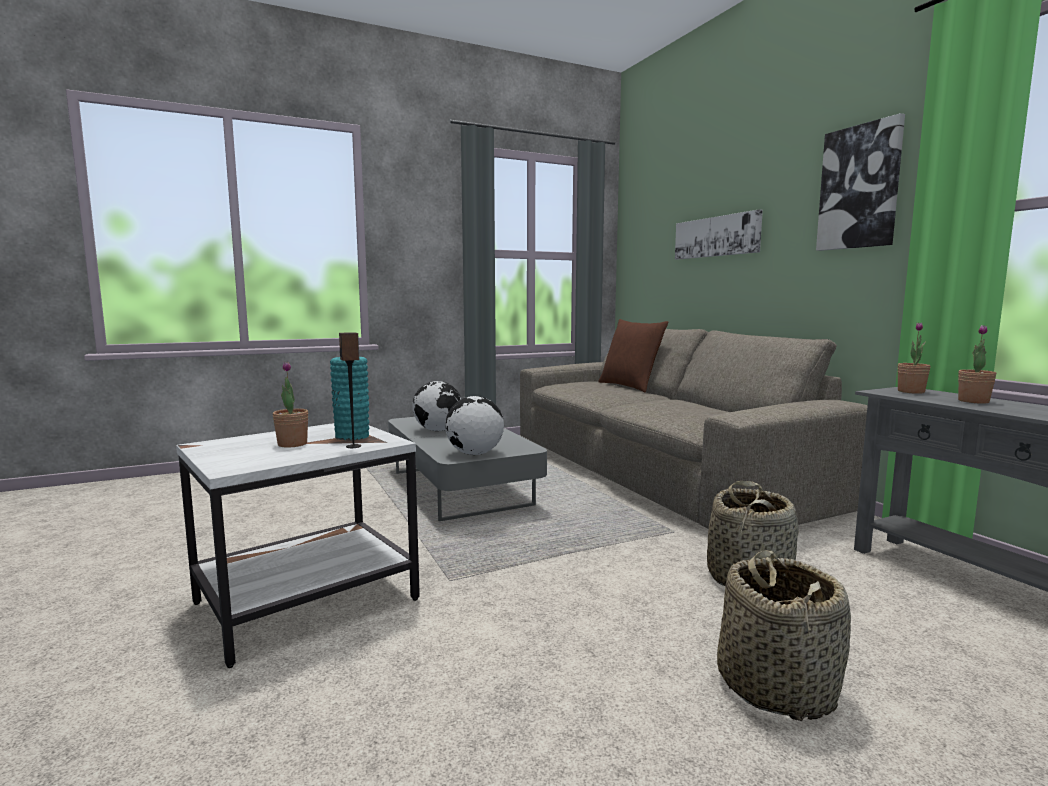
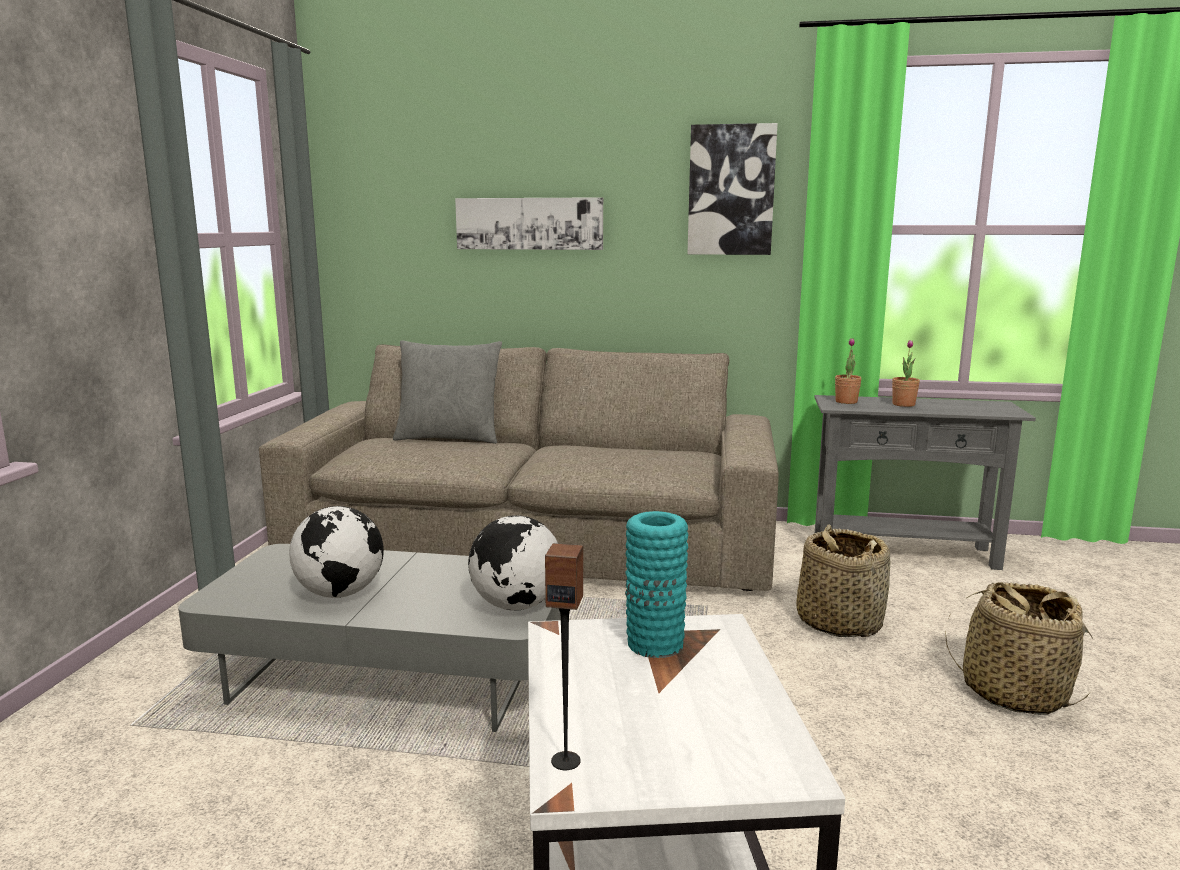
camera: 55 degrees left, 5 degrees up
potted plant [273,361,308,448] -> none
speaker [339,332,361,448] -> speaker moved to [545,543,583,770]
brown pillow [598,319,668,392] -> grey pillow [393,340,502,444]

